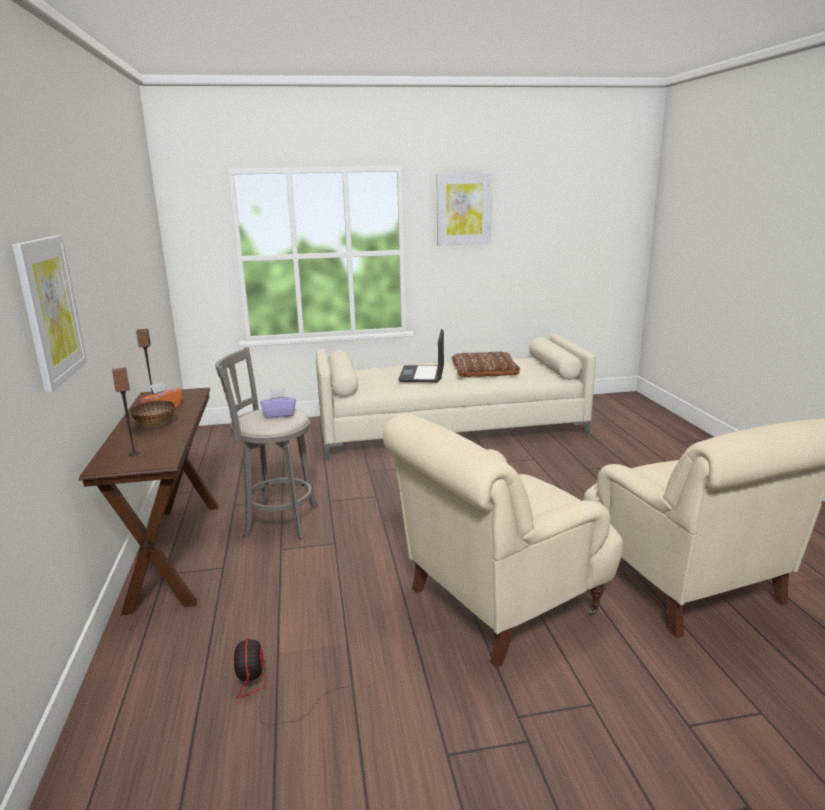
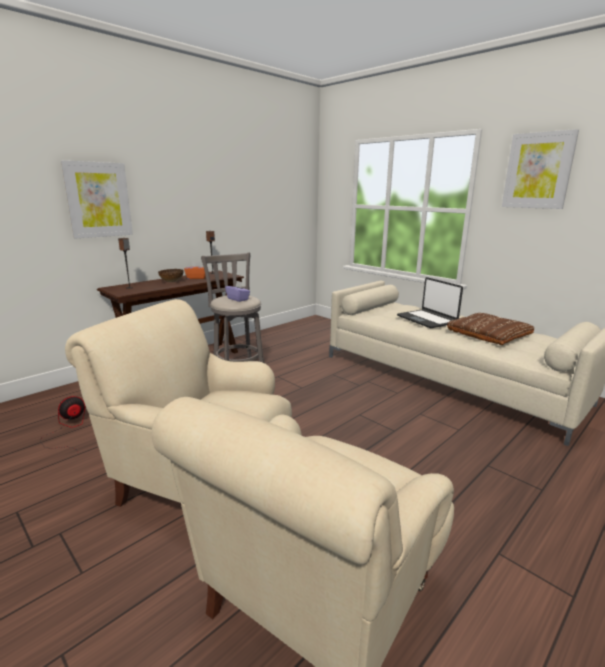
camera: 55 degrees right, 0 degrees up
laptop [398,329,444,382] -> laptop turned 90 degrees counterclockwise [397,277,463,328]

